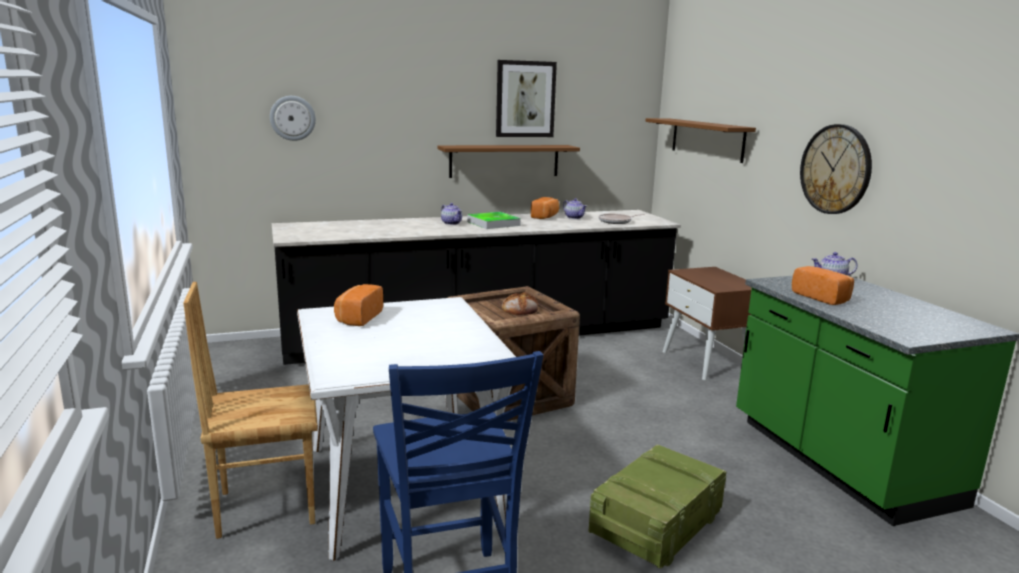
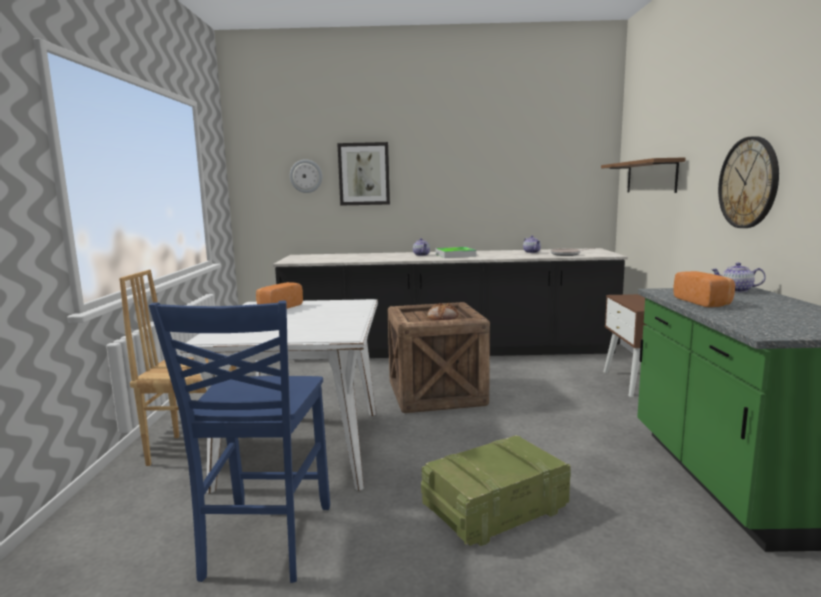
camera: 20 degrees right, 5 degrees down
brown shelf [437,145,580,178] -> none
picture [496,60,557,137] -> picture moved to [337,142,390,206]
bread [531,197,559,219] -> none

